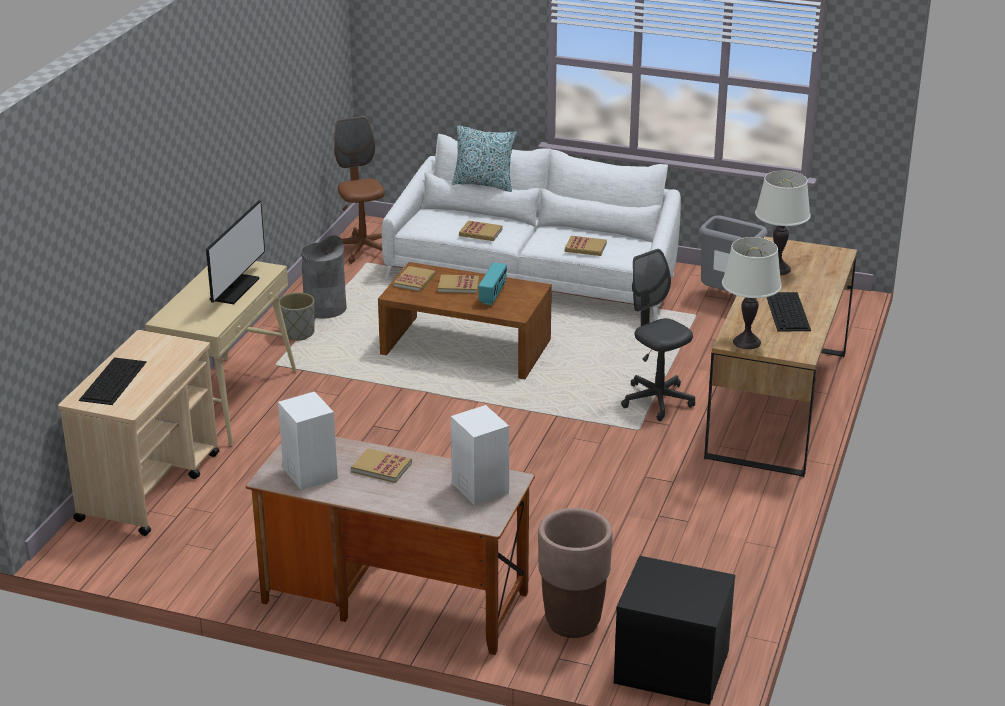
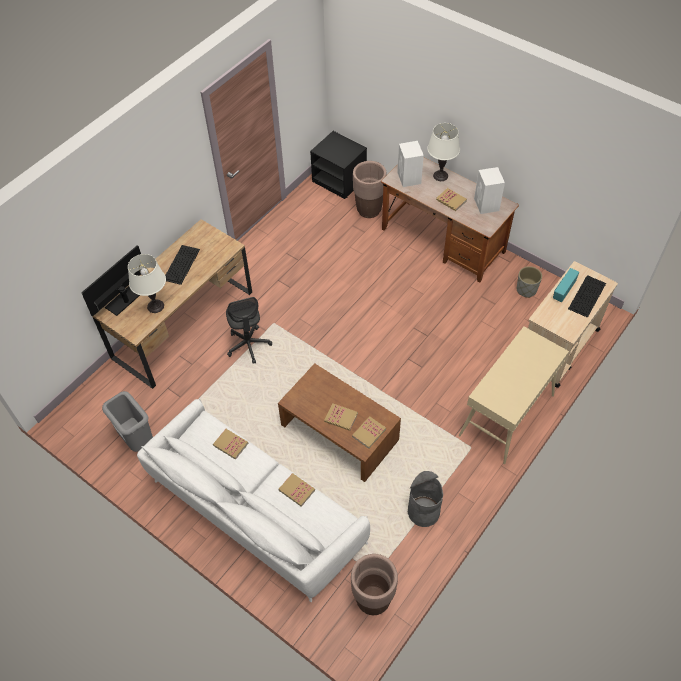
camera: 160 degrees left, 25 degrees up
monitor [206,200,265,304] -> monitor moved to [81,245,141,317]
grey planter [279,292,315,341] -> grey planter moved to [517,266,542,298]
brown office chair [334,116,385,264] -> brown planter [351,554,398,615]
pillow [452,126,517,192] -> none
radio [478,262,507,305] -> radio moved to [553,268,579,302]
white table lamp [722,237,782,349] -> white table lamp moved to [427,123,460,181]

